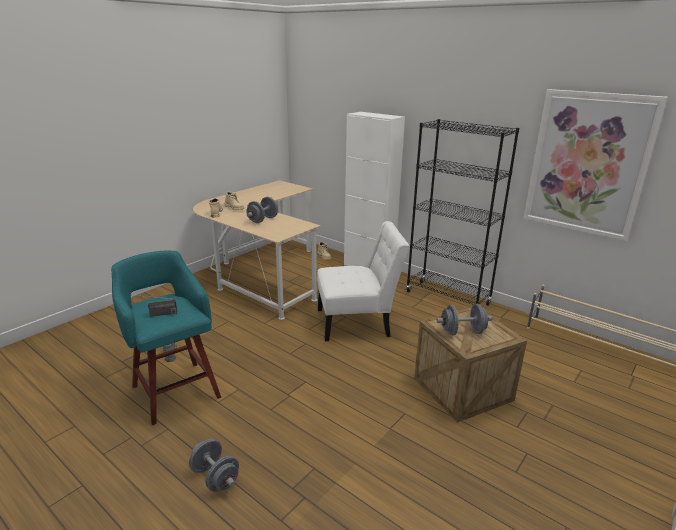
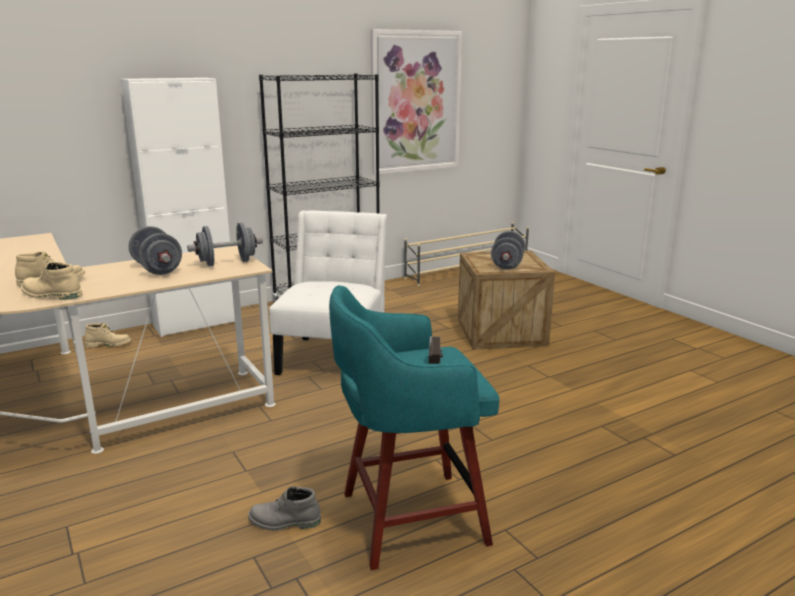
camera: 70 degrees left, 5 degrees down
grey dumbbell [189,439,239,492] -> grey dumbbell moved to [187,223,263,266]

